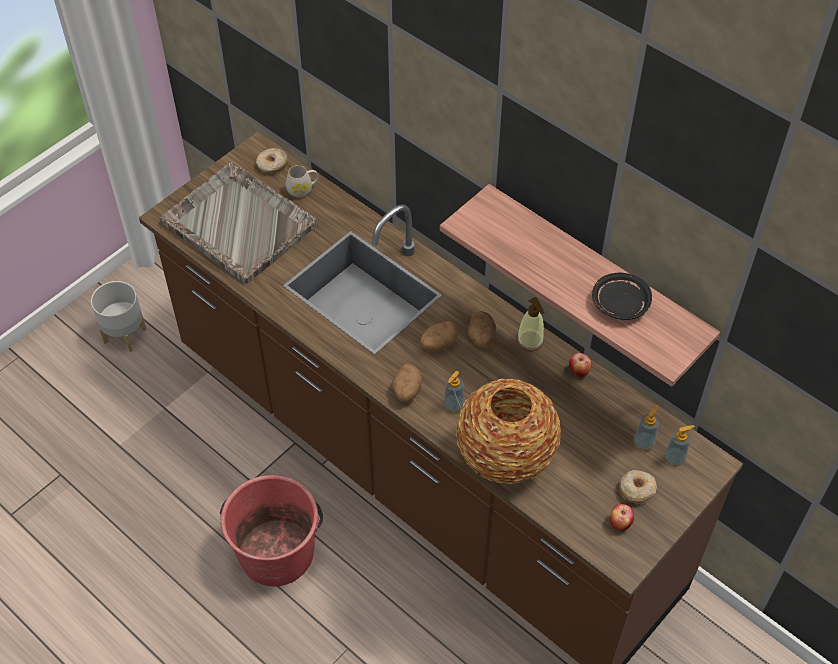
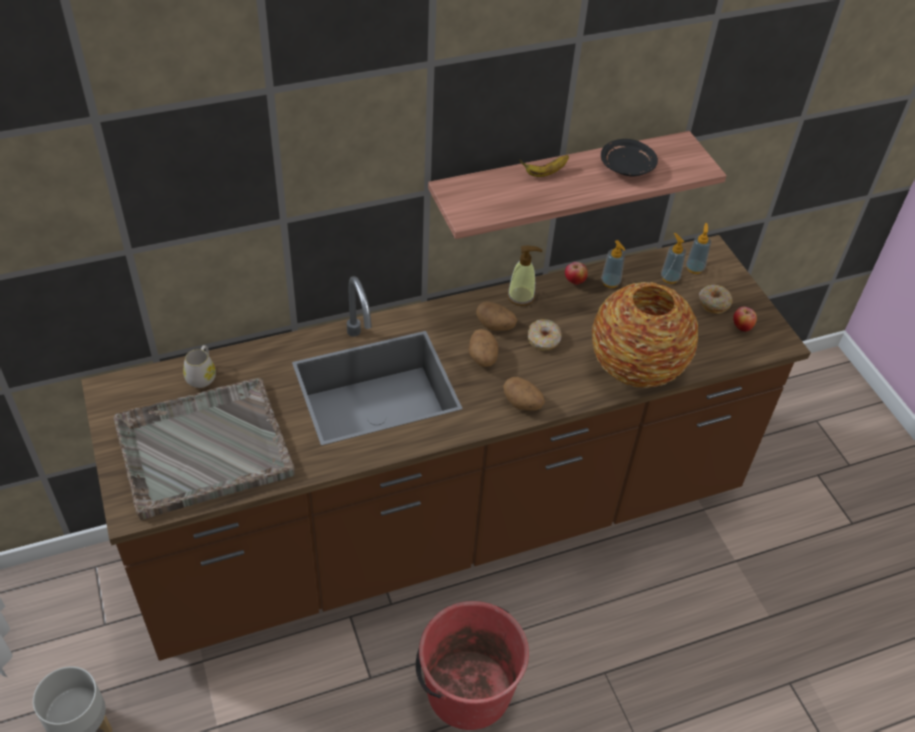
camera: 65 degrees left, 5 degrees down
donut [256,148,288,173] -> donut moved to [528,319,562,351]
soap dispenser [444,371,464,412] -> soap dispenser moved to [601,240,625,288]
none -> banana [519,155,569,177]

